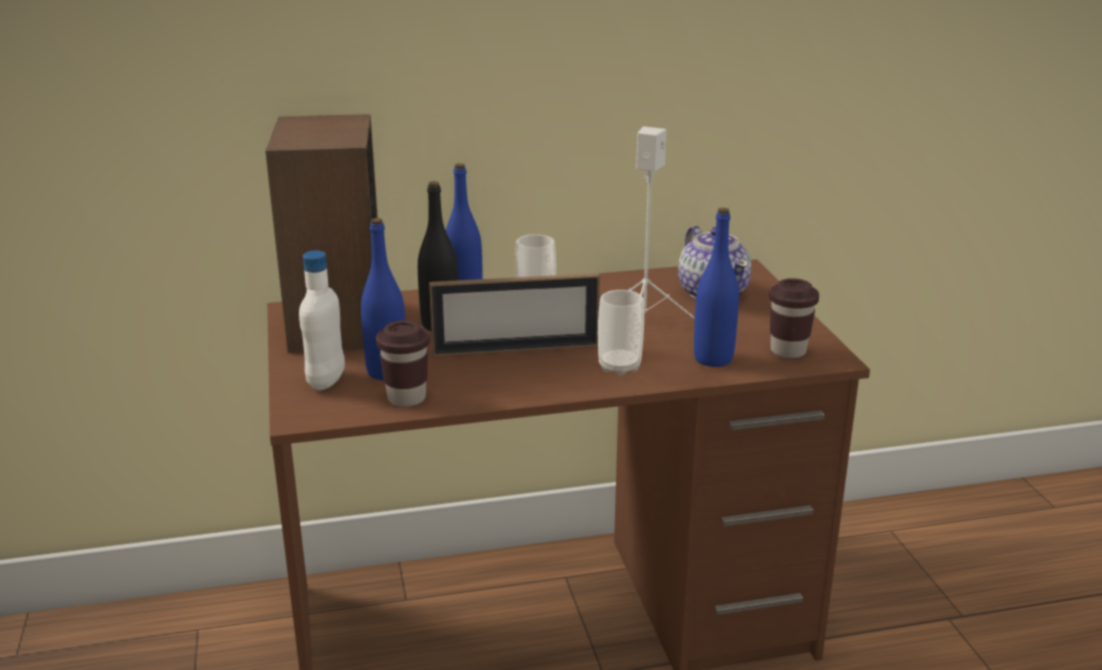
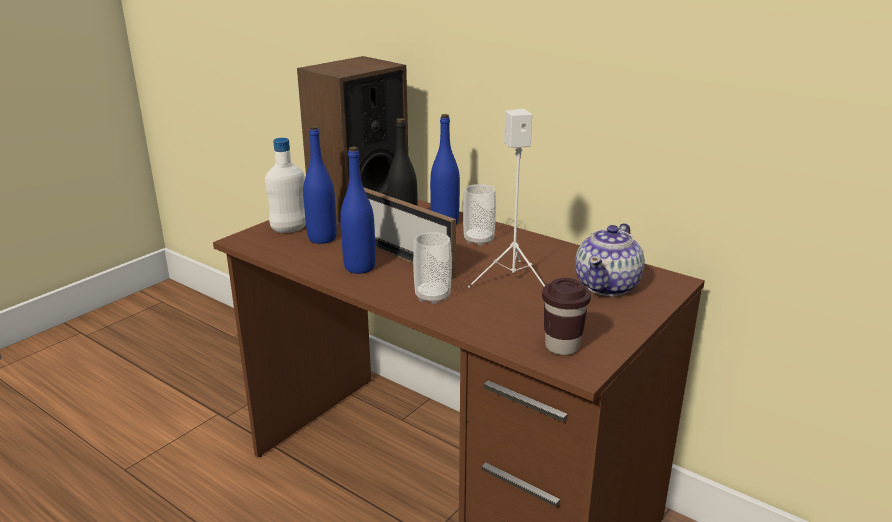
camera: 50 degrees right, 0 degrees up
brown cup [376,320,430,407] -> none
blue bottle [694,208,739,367] -> blue bottle moved to [340,147,375,274]

